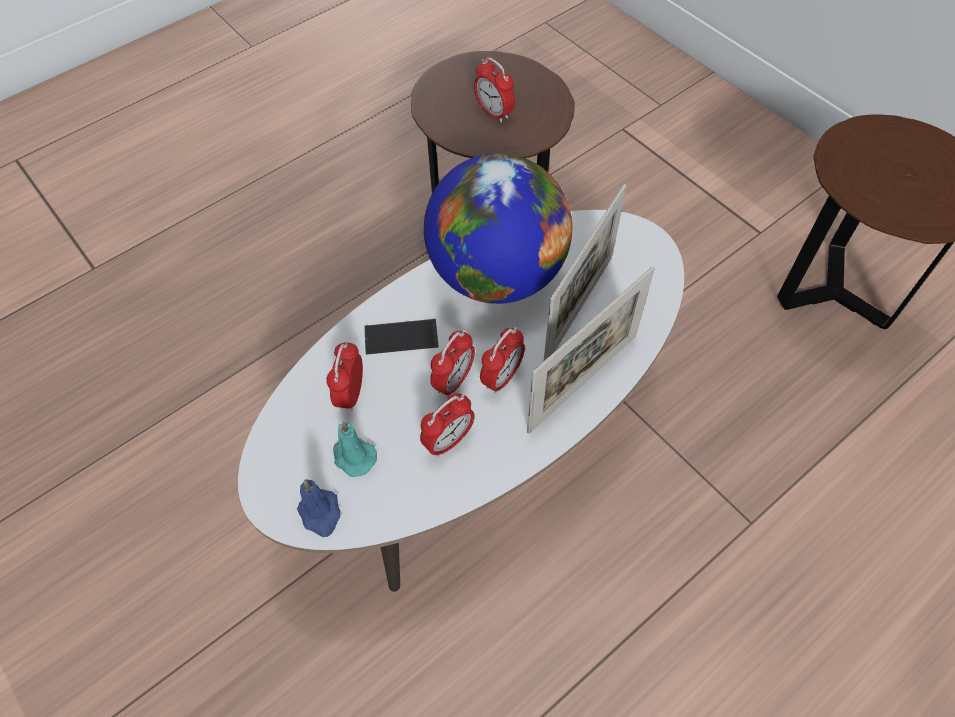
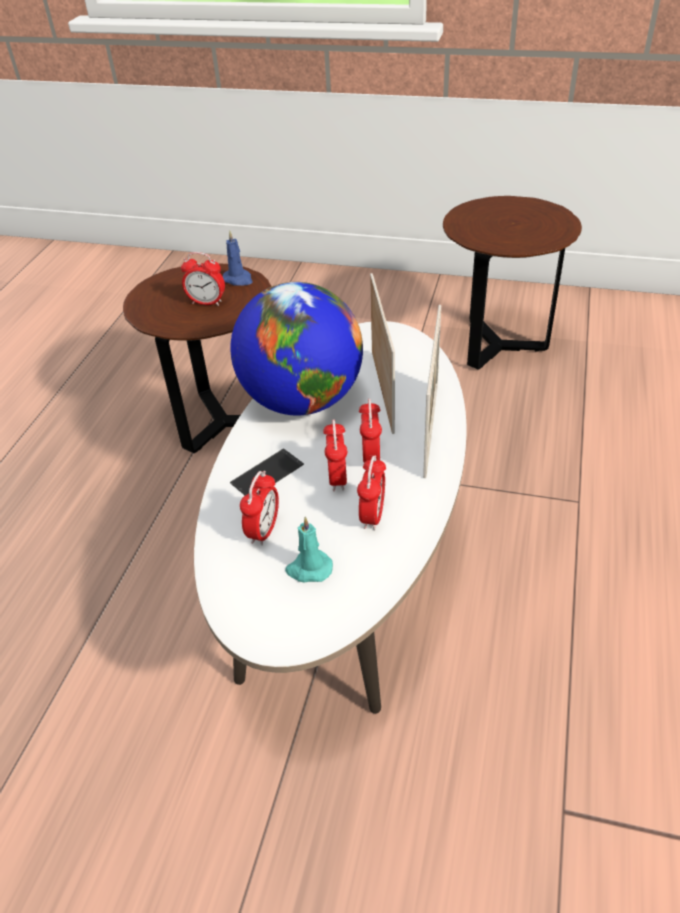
camera: 35 degrees left, 15 degrees down
blue candle [297,479,340,537] -> blue candle moved to [223,231,252,286]
alarm clock [326,341,363,411] -> alarm clock turned 135 degrees counterclockwise [240,471,279,546]

